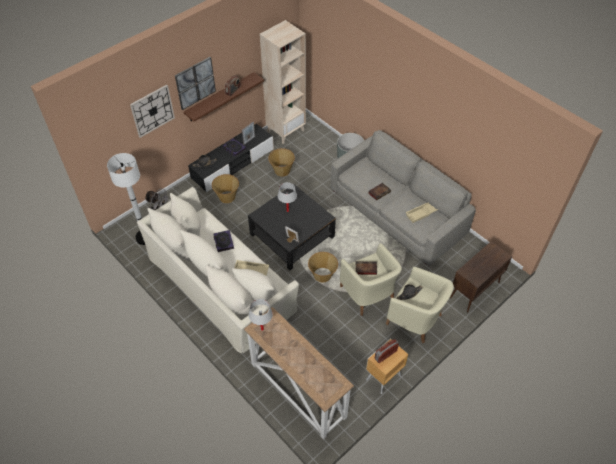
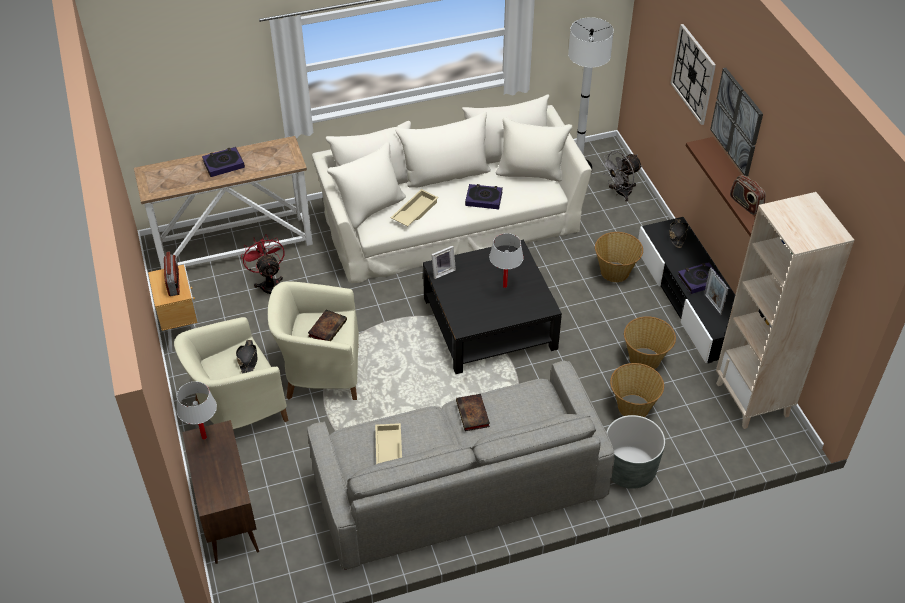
camera: 115 degrees right, 5 degrees down
white table lamp [249,299,273,331] -> white table lamp moved to [177,381,217,440]
basket [308,252,338,283] -> basket moved to [610,363,664,417]
none -> book [202,147,245,177]
none -> red fan [241,234,285,294]

